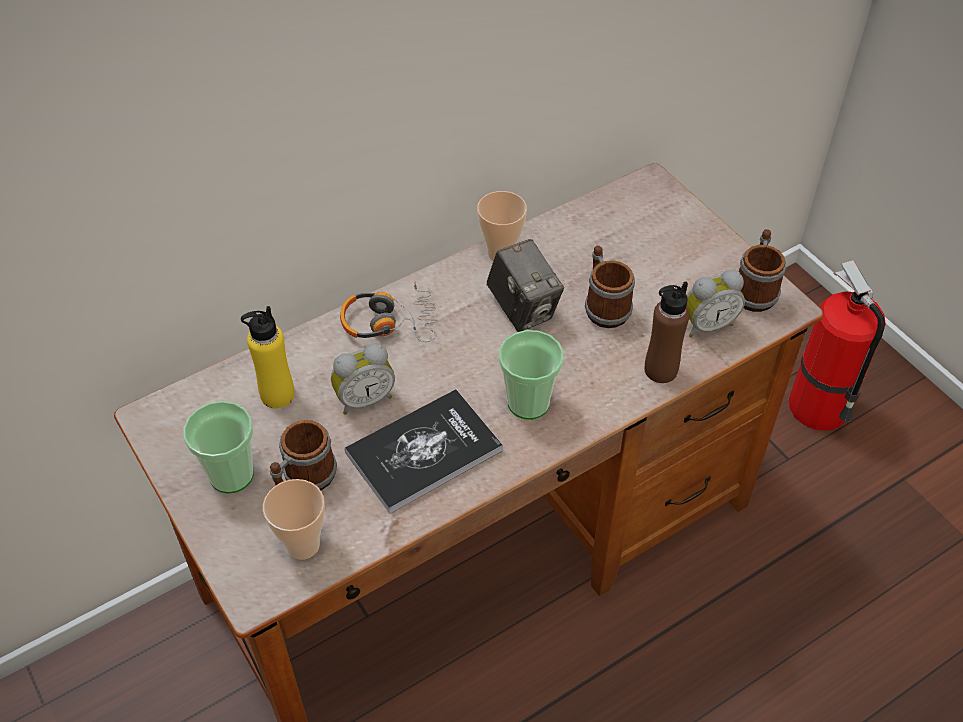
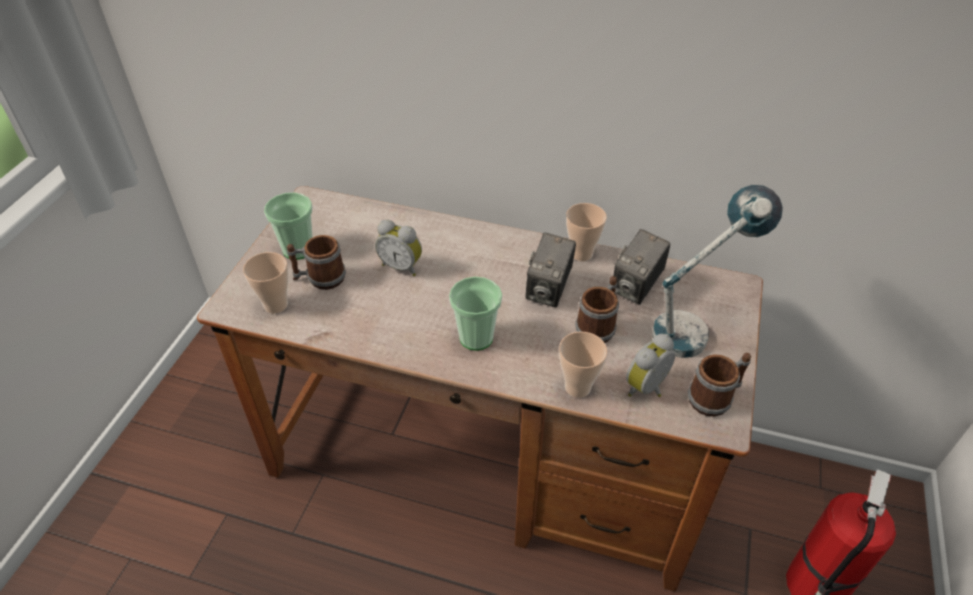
camera: 50 degrees right, 5 degrees down
yellow bottle [241,306,295,408] -> none
headphones [340,282,439,342] -> none
book [345,389,503,514] -> none
brown bottle [645,282,690,383] -> cup [559,332,607,398]
alarm clock [686,270,745,338] -> alarm clock turned 105 degrees clockwise [626,334,675,397]
none -> camera [613,229,670,305]
none -> table lamp [652,185,783,358]

